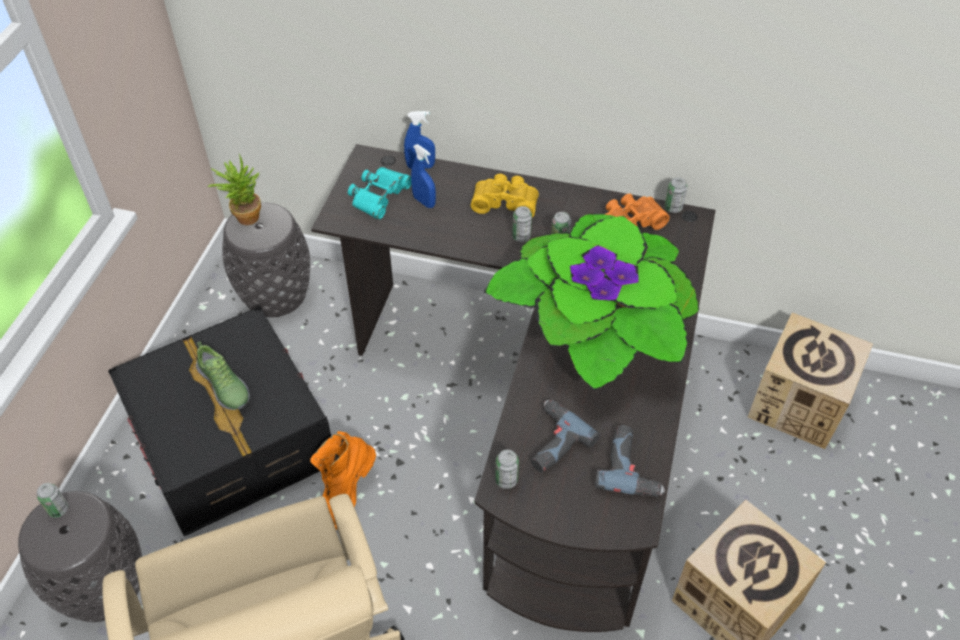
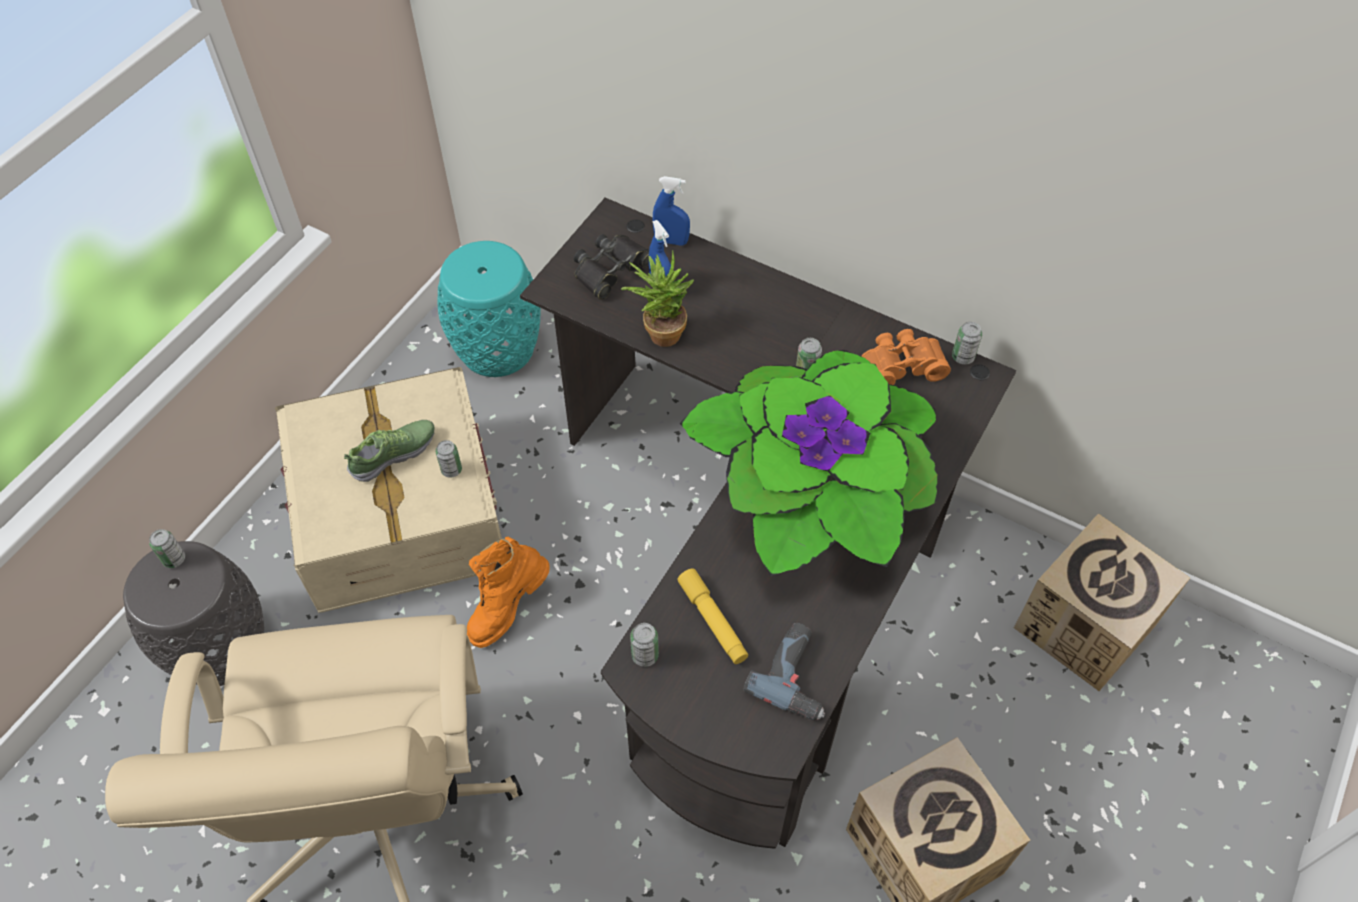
camera: 15 degrees right, 5 degrees up
black storage box [108,307,331,536] -> beige storage box [275,367,502,613]
shoe [196,341,250,410] -> shoe turned 105 degrees counterclockwise [344,420,434,482]
potted plant [208,154,261,225] -> potted plant moved to [621,250,694,347]
grey stool [222,203,310,317] -> turquoise stool [437,241,541,377]
turquoise binoculars [348,167,412,220] -> black binoculars [574,234,649,300]
yellow binoculars [471,174,539,218] -> none
can [512,206,532,242] -> can moved to [436,440,462,478]
power drill [531,400,600,472] -> yellow flashlight [677,568,748,664]

